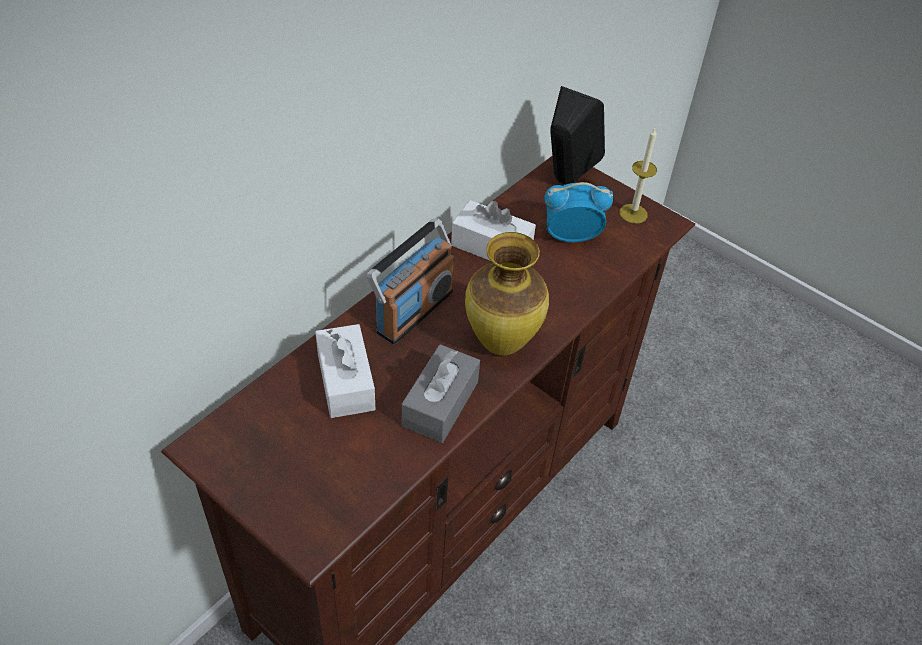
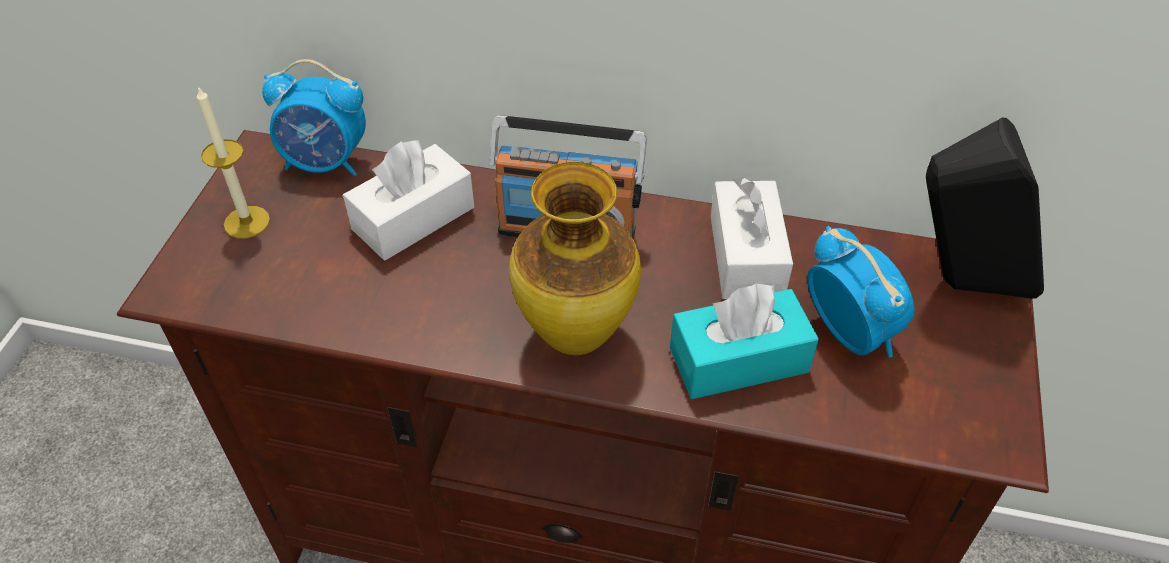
camera: 65 degrees right, 0 degrees up
grey tissue box [401,344,480,443] -> none
candle [620,128,657,224] -> candle moved to [197,86,270,238]
none -> alarm clock [262,59,366,176]
none -> turquoise tissue box [670,284,819,399]

